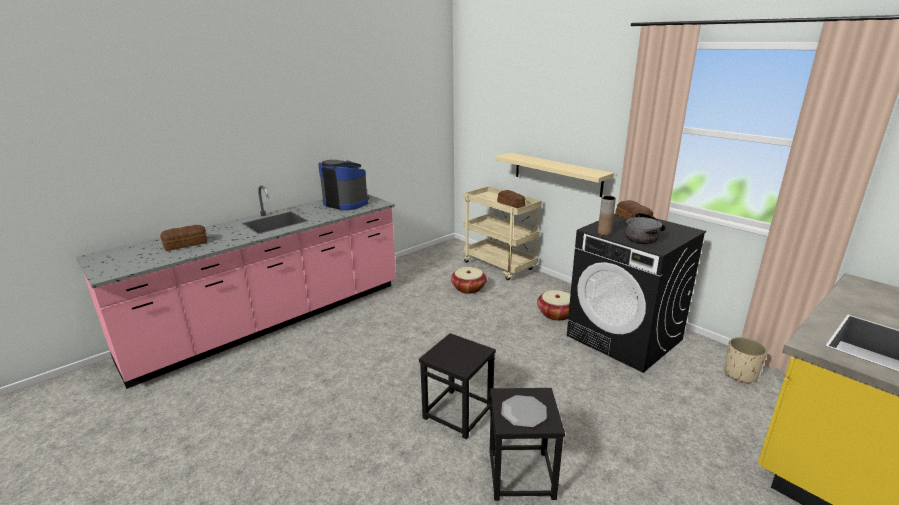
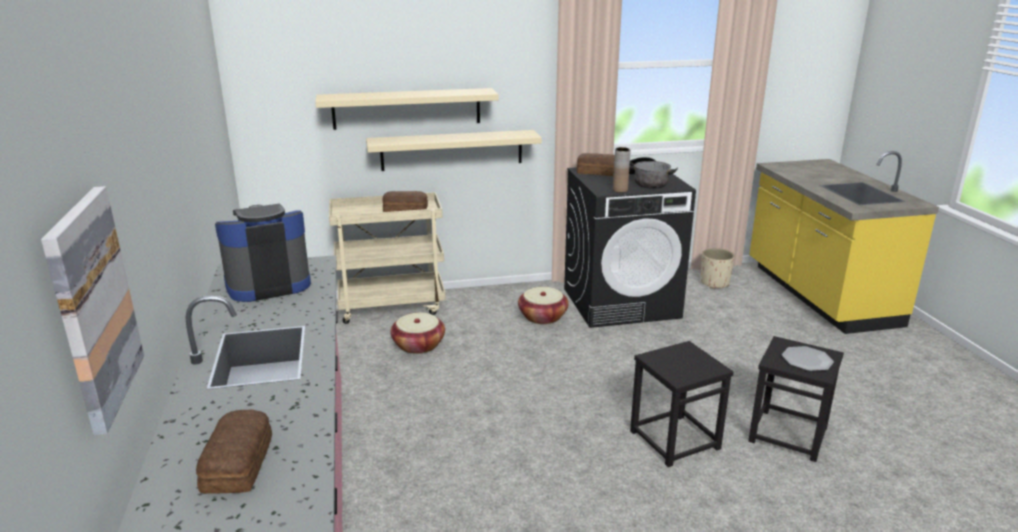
camera: 60 degrees left, 0 degrees up
none -> picture [41,186,144,436]
none -> beige shelf [315,88,499,130]

